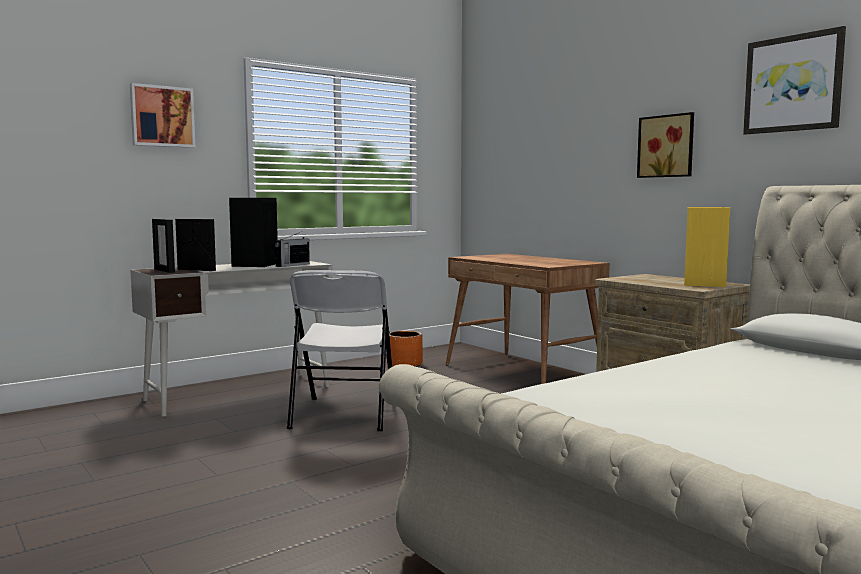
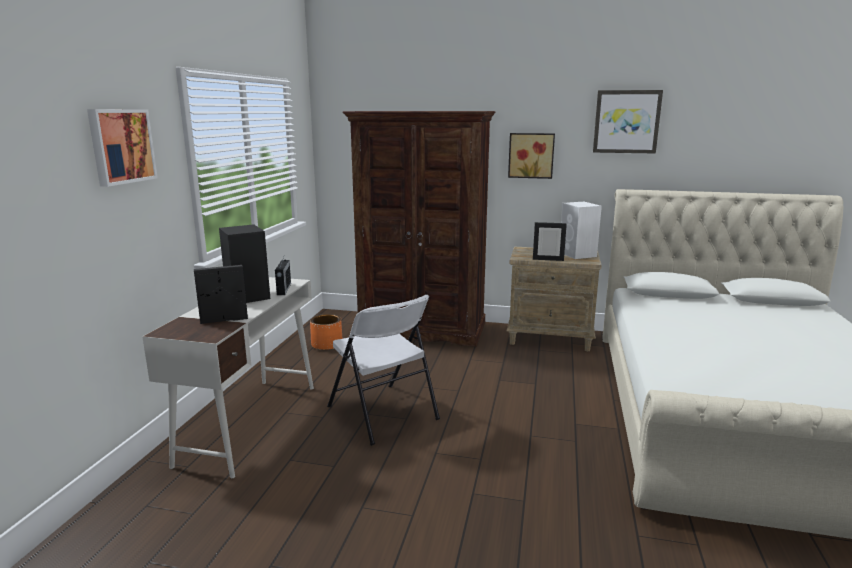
camera: 40 degrees left, 10 degrees up
picture frame [152,219,175,273] -> picture frame moved to [533,222,567,261]
brown desk [446,254,610,384] -> brown wardrobe [342,111,496,347]
yellow speaker [684,207,730,287] -> white speaker [561,202,602,259]

